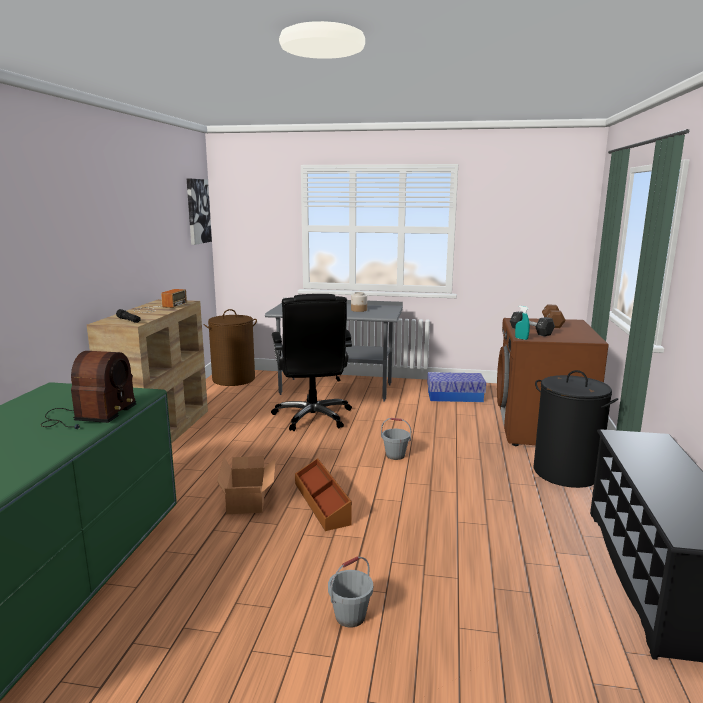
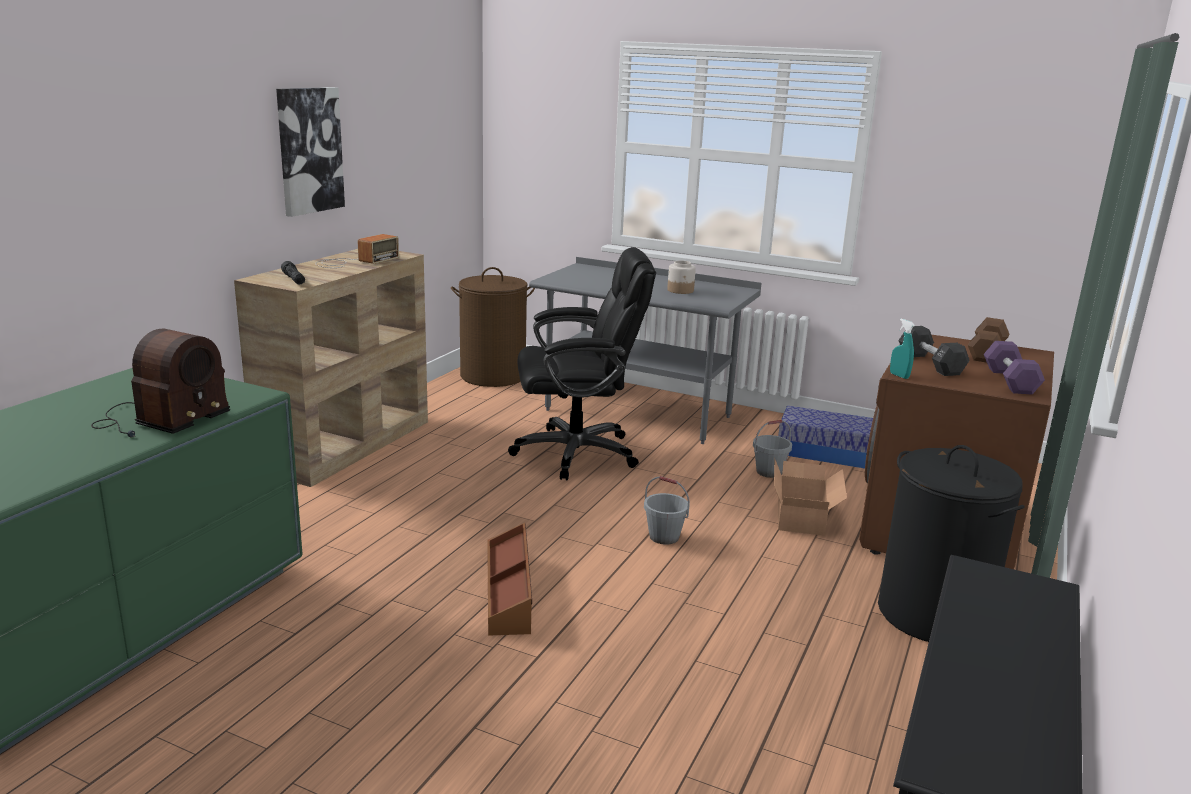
camera: 15 degrees right, 5 degrees up
picture [187,179,212,245] -> picture moved to [276,87,345,217]
cardboard box [217,456,276,514] -> cardboard box moved to [774,458,847,536]
black office chair [271,294,352,431] -> black office chair turned 105 degrees counterclockwise [508,247,656,480]
grey bucket [328,556,373,628] -> grey bucket moved to [753,420,792,478]
none -> purple dumbbell [984,341,1045,394]

